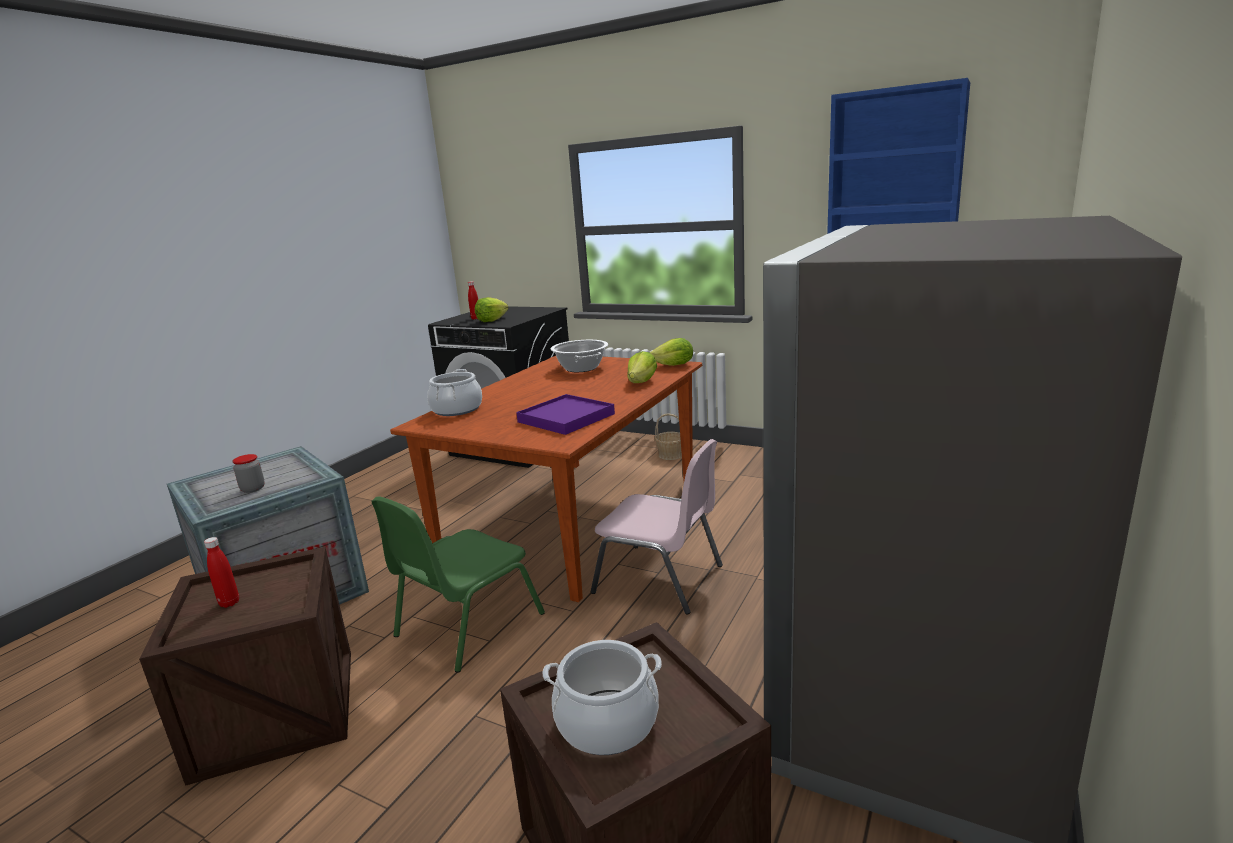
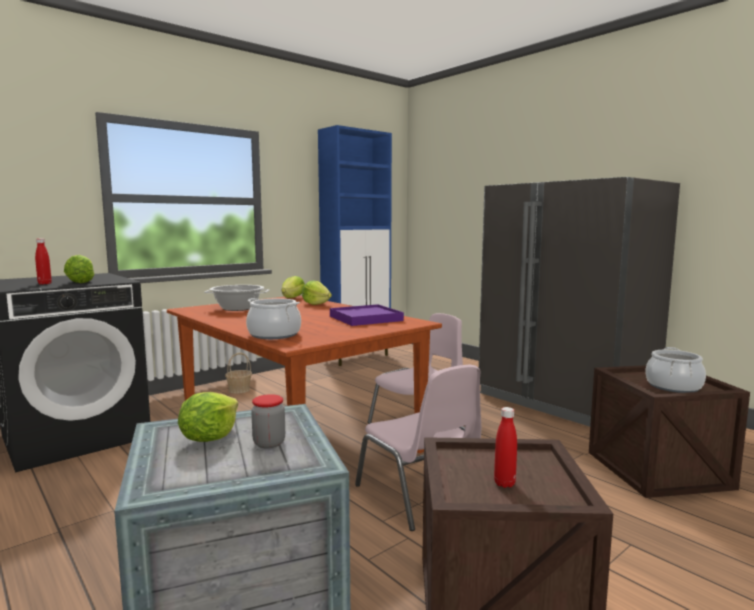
camera: 70 degrees left, 10 degrees down
green chair [371,497,545,673] -> pink chair [355,365,481,531]
none -> lettuce [178,392,238,442]

